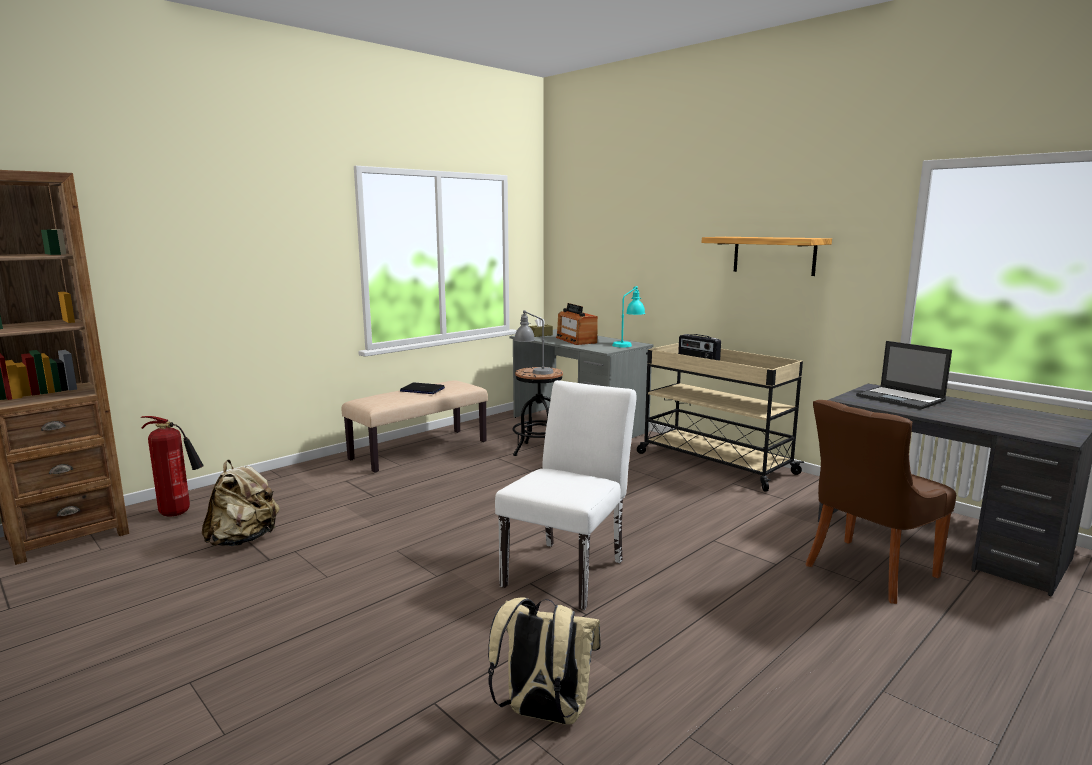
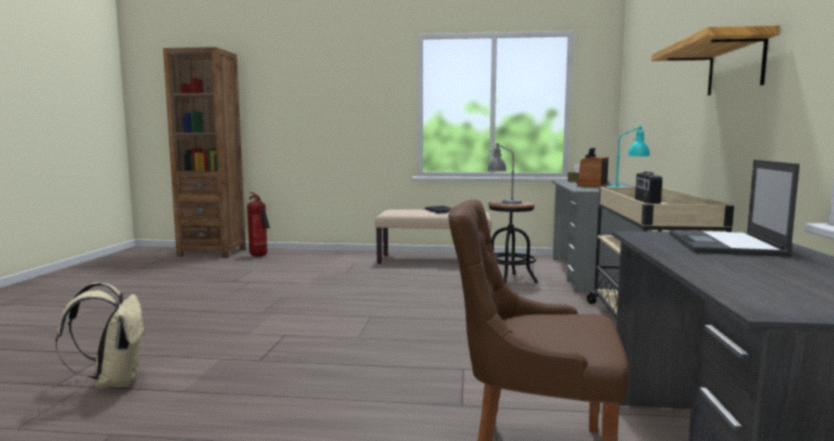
camera: 50 degrees right, 5 degrees down
beige backpack [202,460,280,546] -> none
white chair [495,380,636,610] -> none

